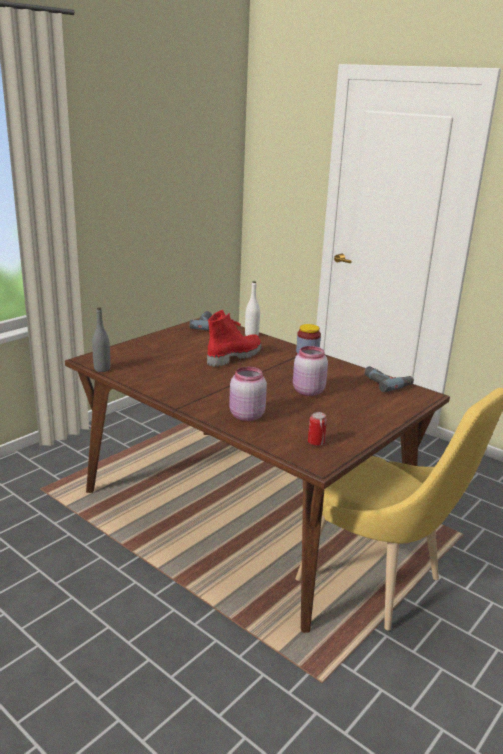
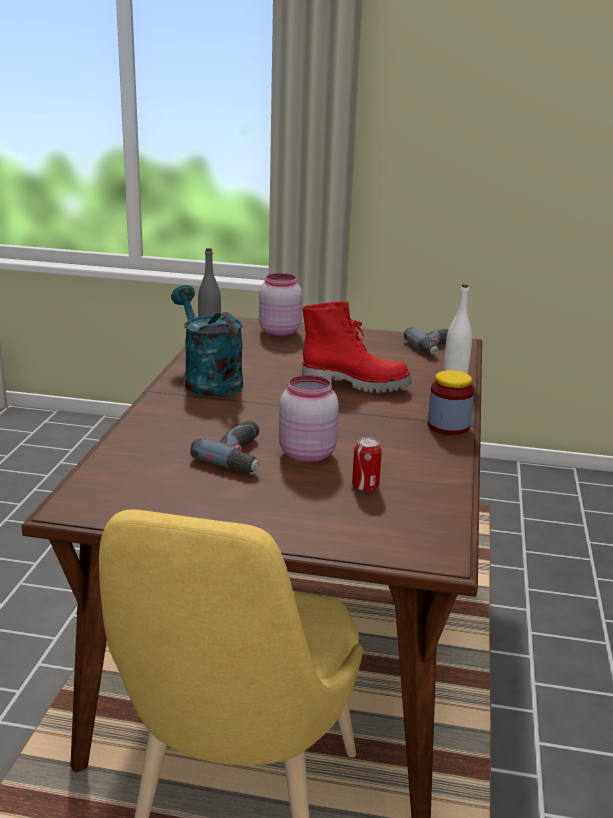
camera: 60 degrees right, 0 degrees up
pink jar [229,367,267,421] -> pink jar moved to [259,273,302,337]
can [308,412,327,446] -> can moved to [352,437,382,491]
power drill [364,366,414,392] -> power drill moved to [190,420,260,473]
none -> turquoise watering can [171,285,243,396]

